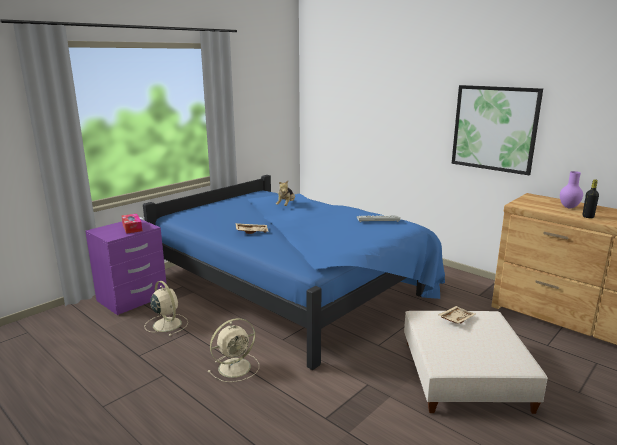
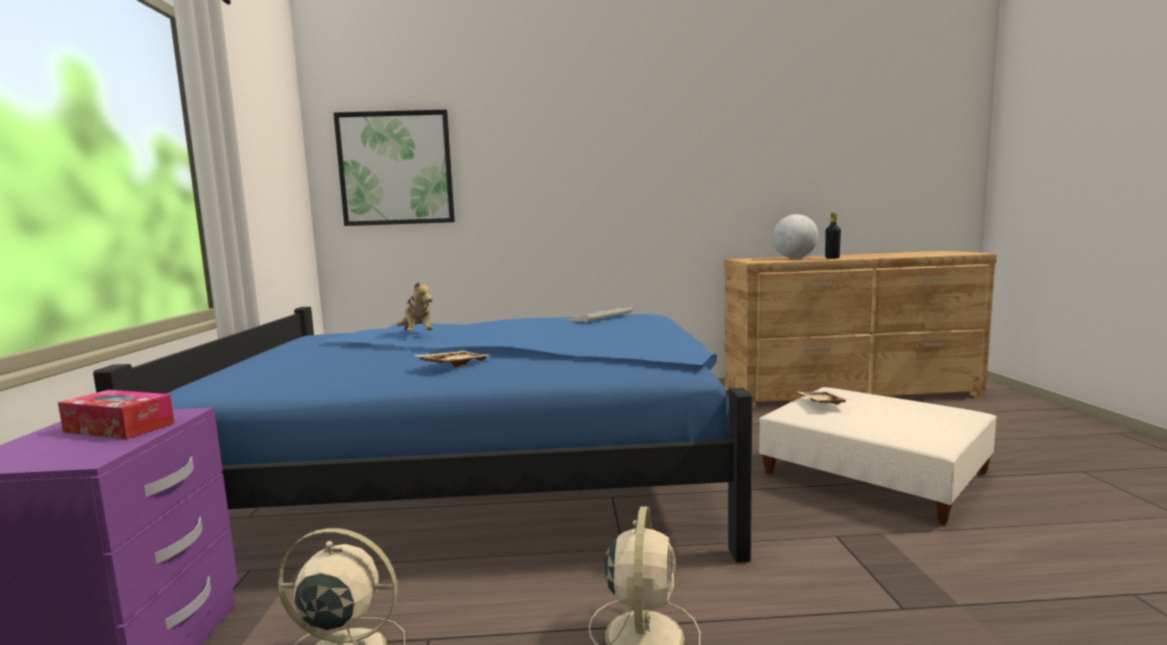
camera: 45 degrees left, 10 degrees down
picture [452,85,543,175] -> picture moved to [334,110,455,226]
purple vase [560,171,583,208] -> globe [772,214,819,258]

